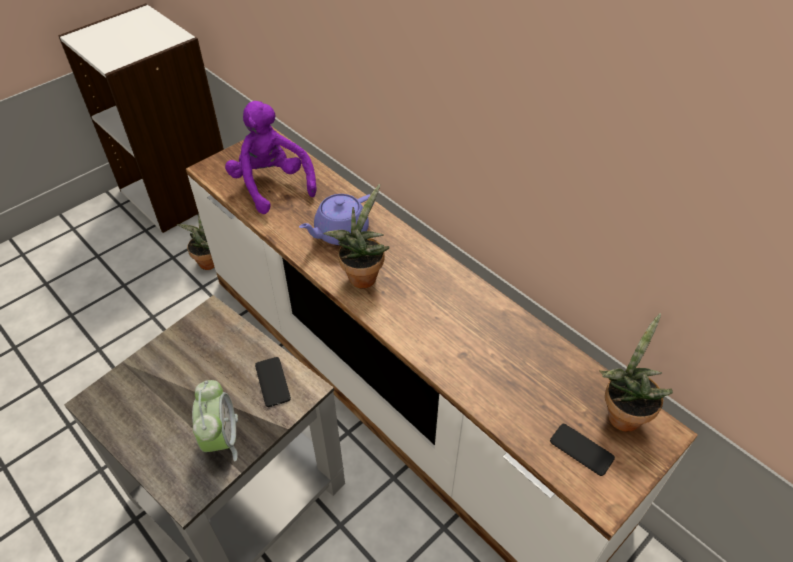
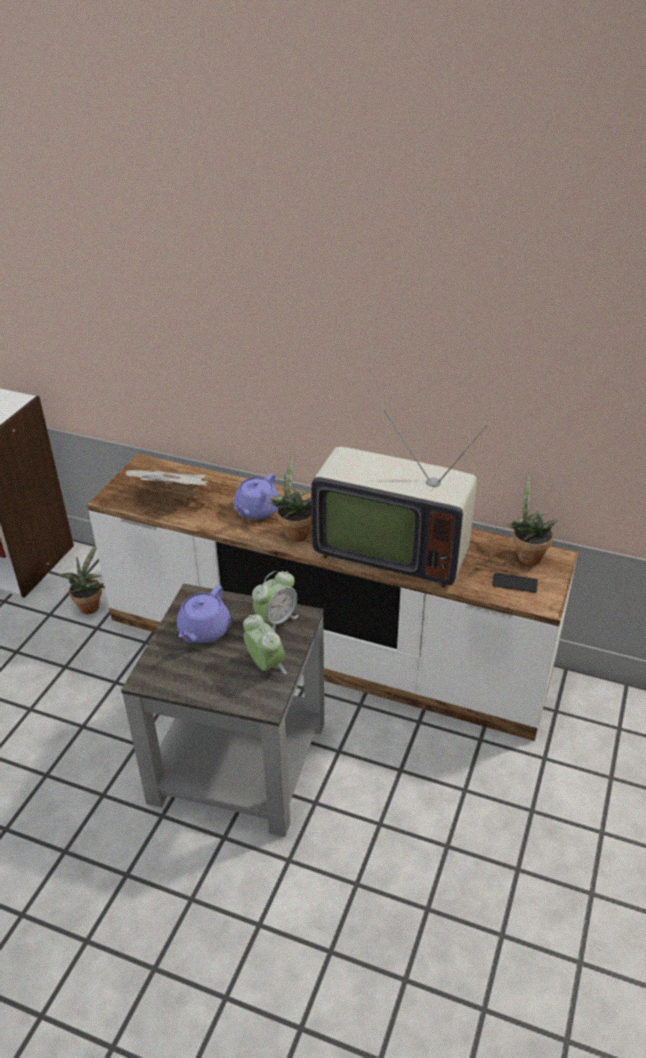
camera: 25 degrees left, 10 degrees down
purple plush toy [225,101,317,214] -> newspaper [126,470,208,485]
phone [255,357,291,407] -> alarm clock [252,571,299,631]
none -> purple teapot [177,585,231,643]
none -> television [311,410,487,588]

